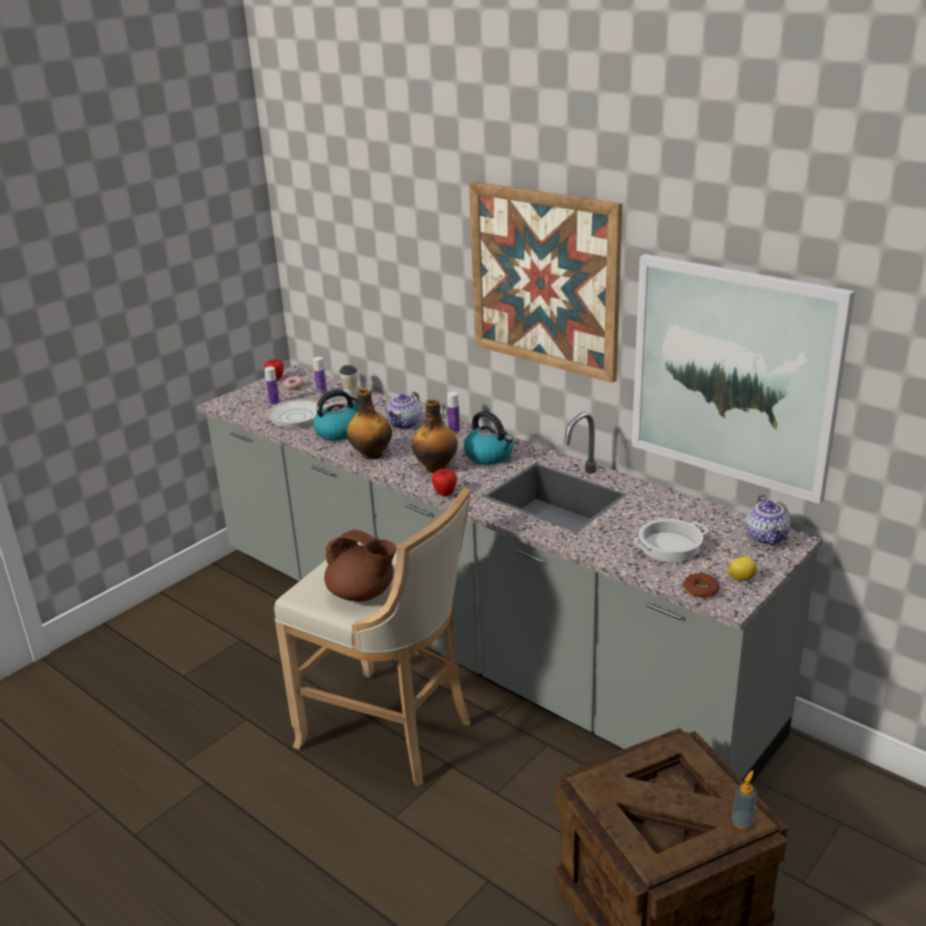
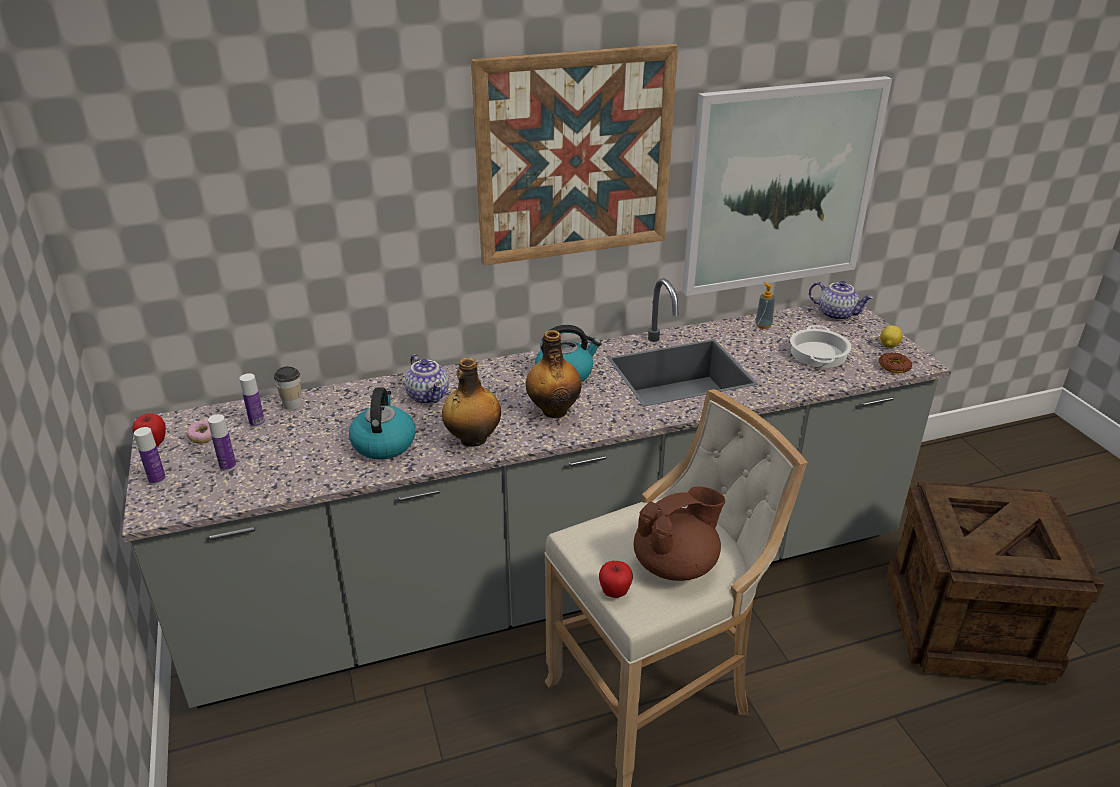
camera: 60 degrees left, 5 degrees up
frying pan [267,399,354,428] -> none
apple [431,469,457,496] -> apple moved to [599,561,633,598]
bottle [447,392,460,434] -> bottle moved to [134,427,166,485]
soap dispenser [731,770,757,829] -> soap dispenser moved to [755,282,775,329]

